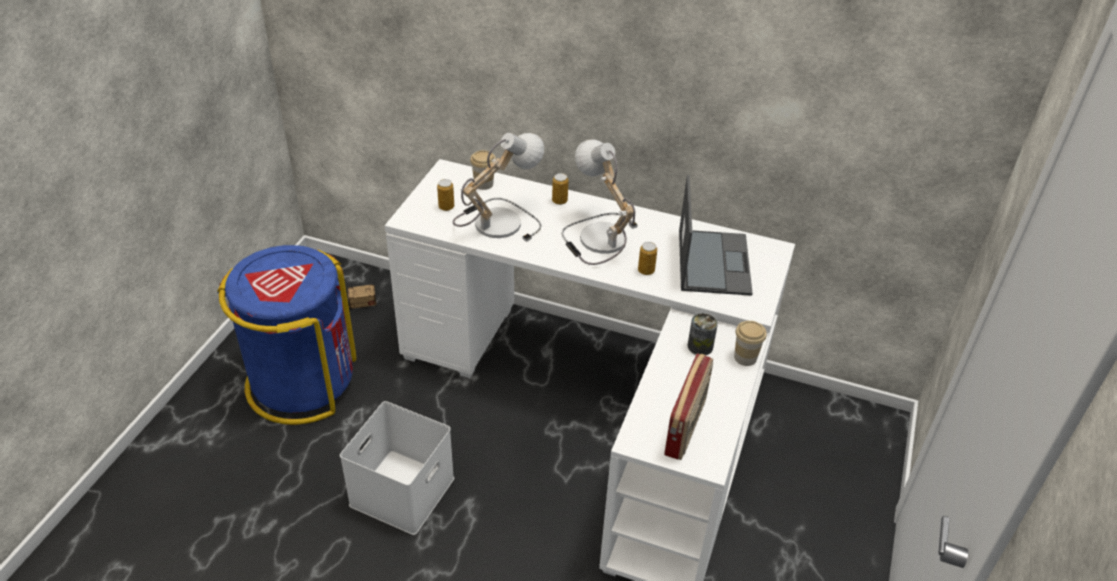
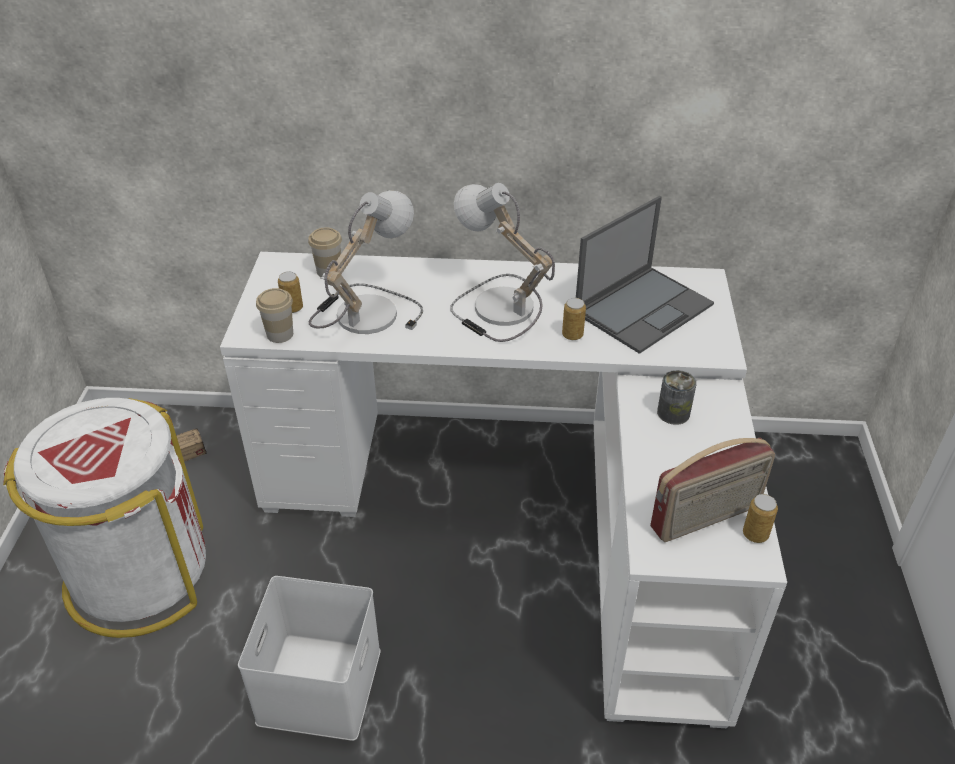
camera: 15 degrees left, 0 degrees up
blue trash can [217,245,356,425] -> white trash can [3,398,206,638]
can [552,173,569,205] -> can moved to [743,494,778,543]
radio [664,353,713,460] -> radio turned 60 degrees clockwise [650,438,775,542]
laptop [679,175,753,296] -> laptop turned 60 degrees clockwise [576,196,714,354]
cup [734,321,767,366] -> cup moved to [256,288,293,343]

